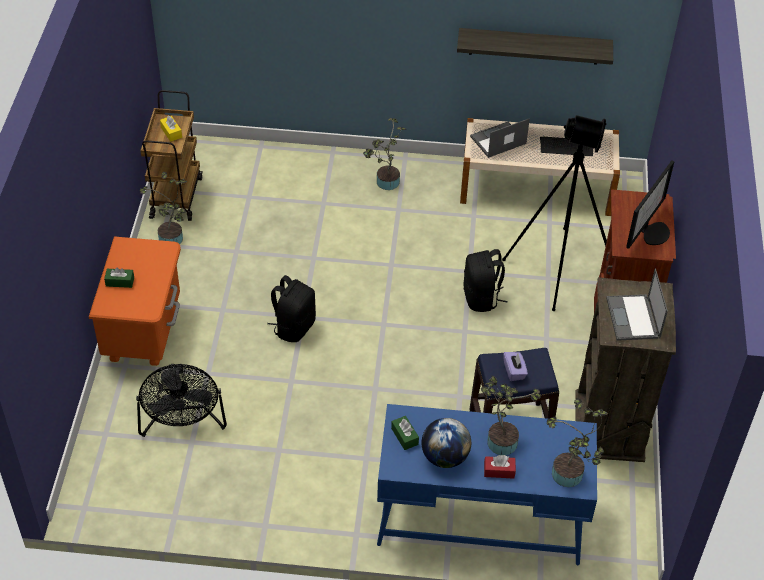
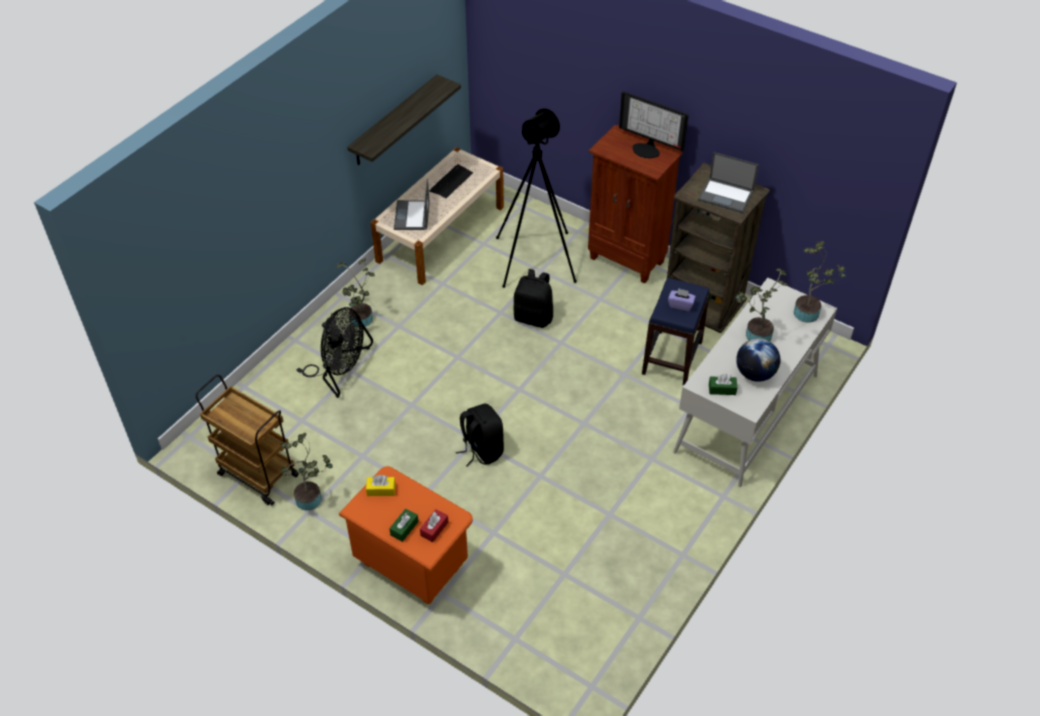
camera: 60 degrees left, 0 degrees up
black fan [136,364,227,437] -> black fan moved to [297,307,373,398]
yellow tissue box [160,116,182,142] -> yellow tissue box moved to [366,475,395,496]
blue desk [377,404,597,565] -> white desk [673,278,837,487]
red tissue box [484,455,516,479] -> red tissue box moved to [420,509,448,542]
monitor [626,161,674,249] -> monitor turned 150 degrees clockwise [619,91,689,158]

